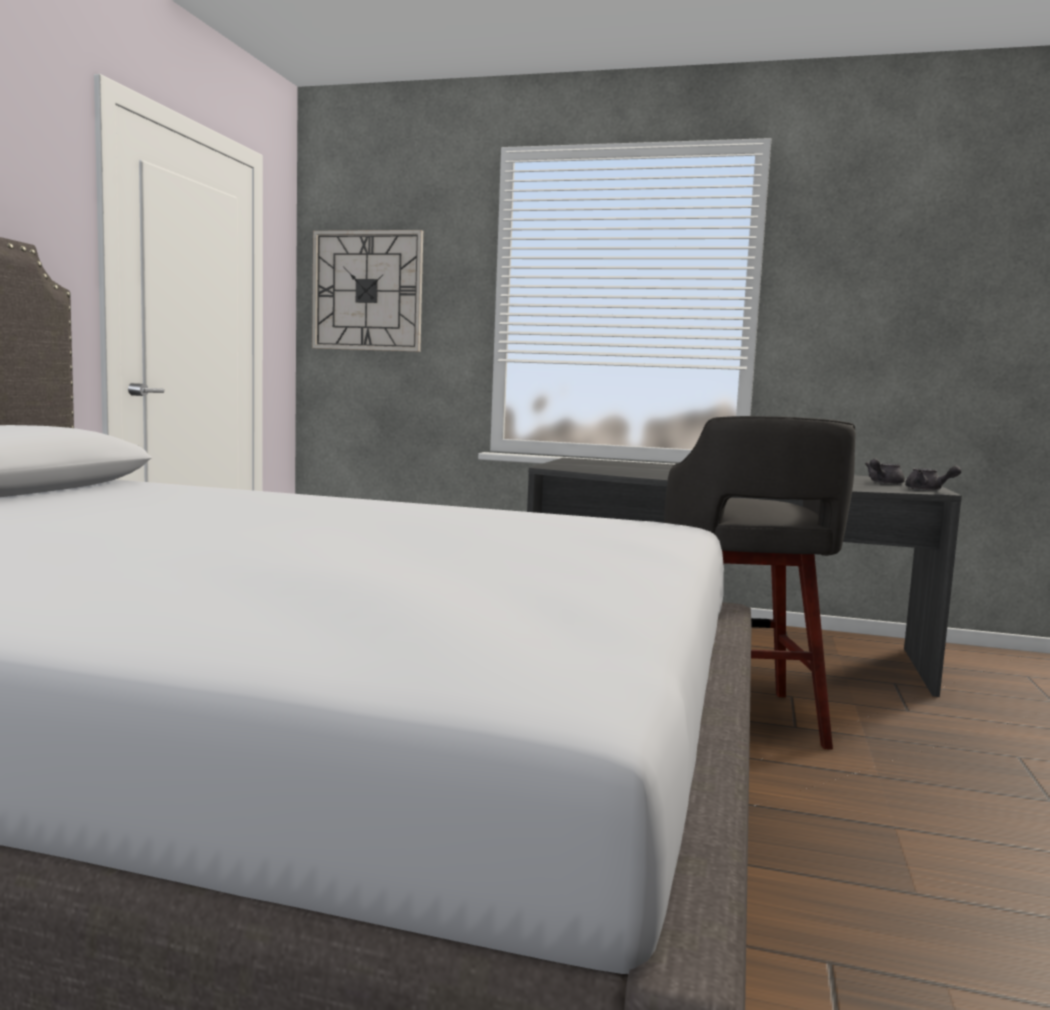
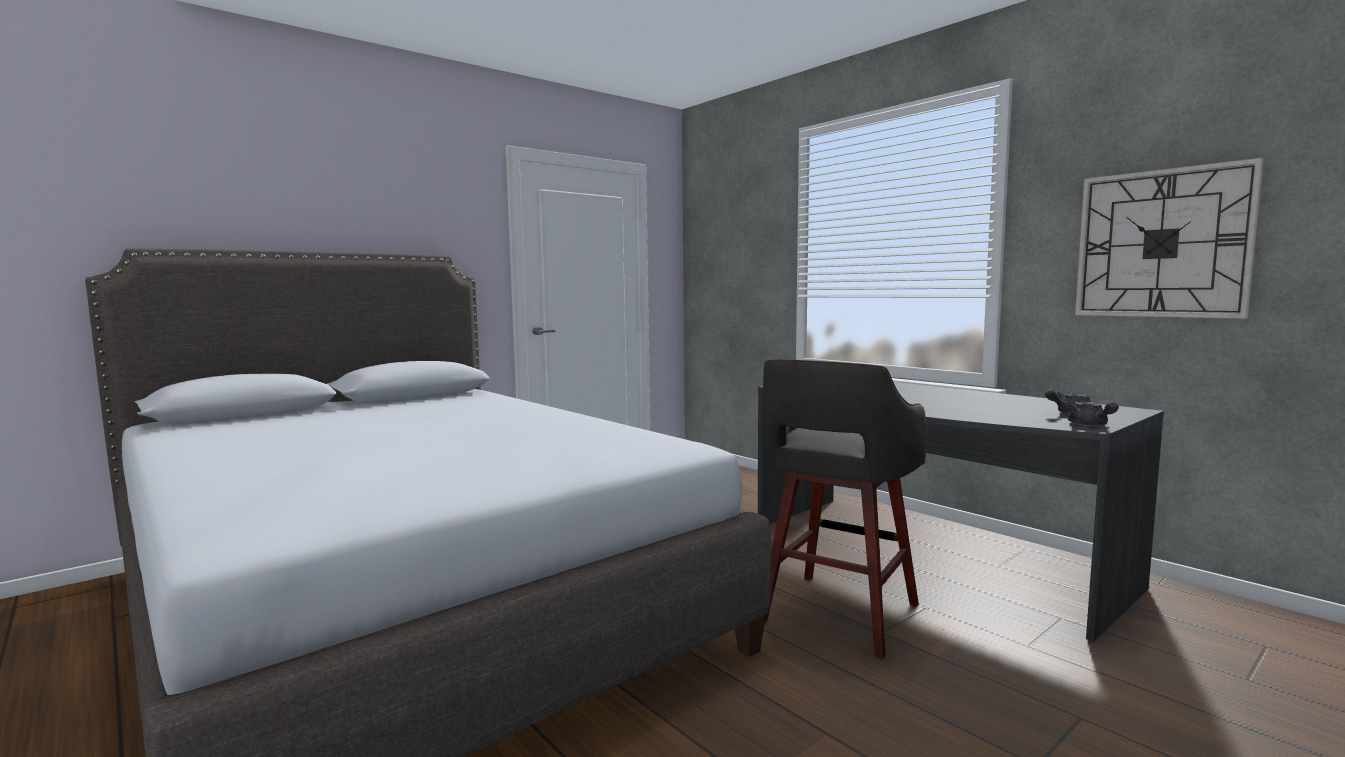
camera: 35 degrees right, 0 degrees up
wall clock [312,230,423,352] -> wall clock moved to [1075,158,1264,319]

